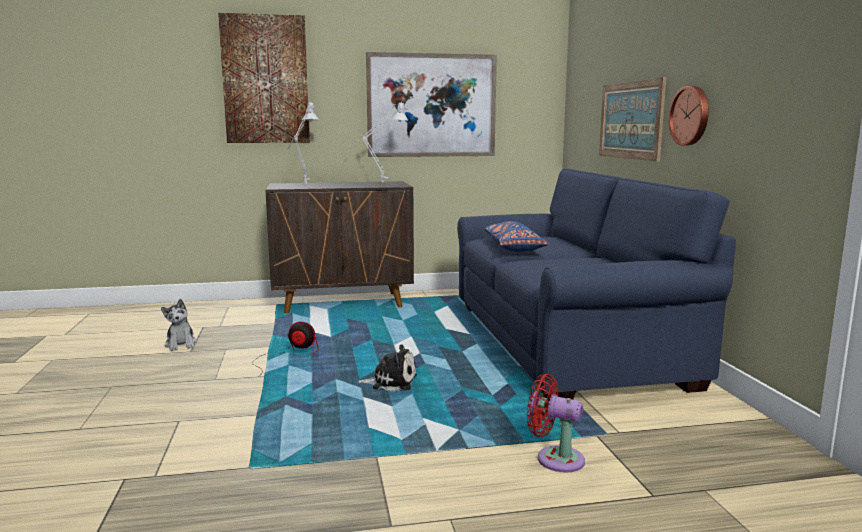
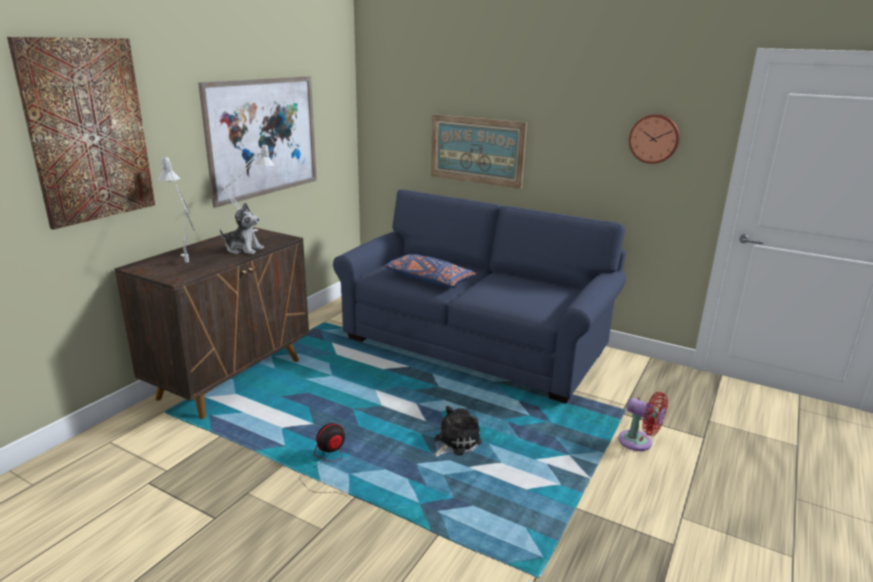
camera: 50 degrees left, 10 degrees up
plush toy [161,299,197,351] -> plush toy moved to [220,203,264,254]
red fan [527,374,585,473] -> red fan turned 120 degrees counterclockwise [618,392,668,451]
wall clock [669,86,709,145] -> wall clock moved to [629,114,680,164]

